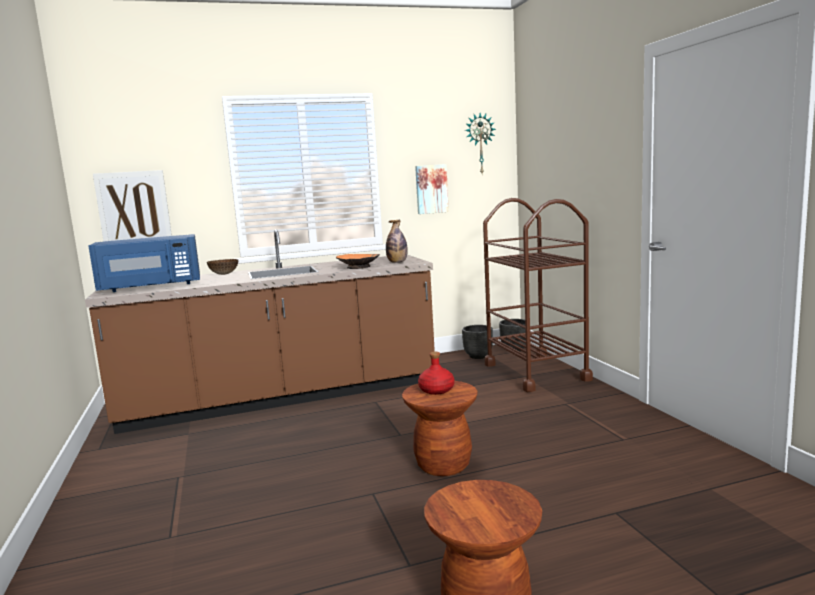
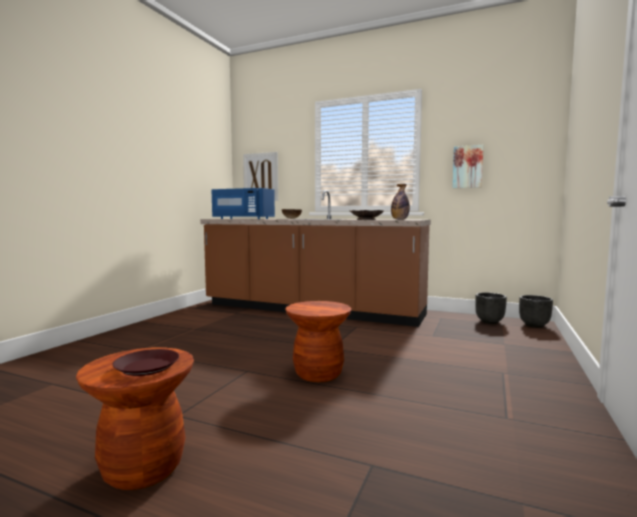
camera: 40 degrees right, 5 degrees down
red bottle [418,352,454,395] -> none
wall clock [465,113,496,174] -> none
brown cart [483,198,593,392] -> none
none -> brown plate [112,349,179,376]

